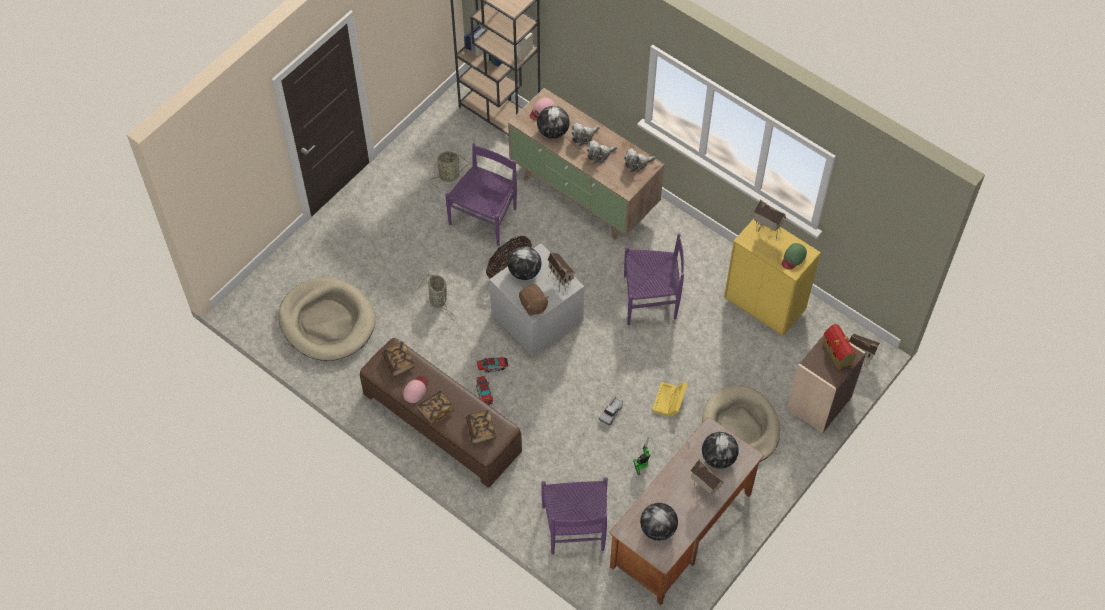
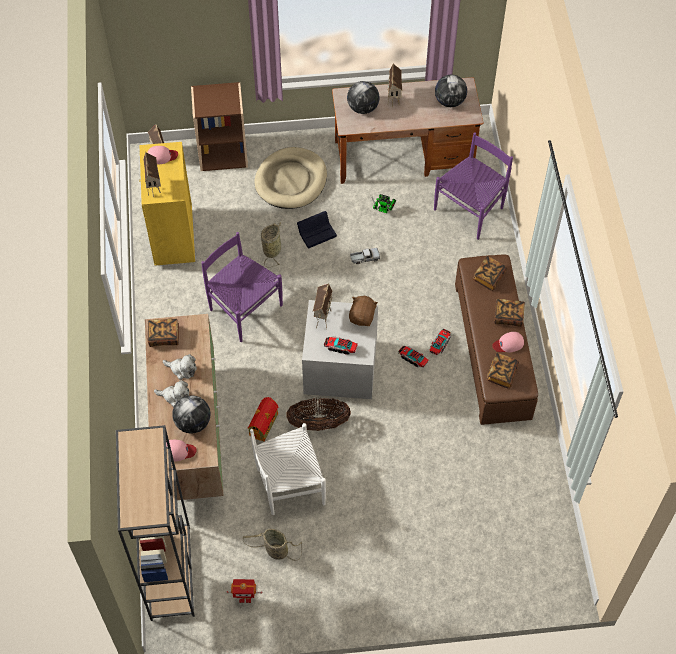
camera: 135 degrees left, 0 degrees up
beige dog bed [278,277,376,361] -> none
basket [418,274,456,321] -> basket moved to [261,222,281,267]
purple chair [446,143,517,246] -> white chair [250,423,326,515]
globe [508,246,541,280] -> toy truck [324,336,358,355]
plush toy [624,149,656,172] -> book [148,319,179,347]
yellow storage box [652,382,687,417] -> black storage box [297,211,337,249]
green cap [782,243,807,270] -> pink cap [147,146,178,165]
toy house [823,324,857,370] -> toy house moved to [248,397,278,441]
none -> toy robot [227,579,262,603]

